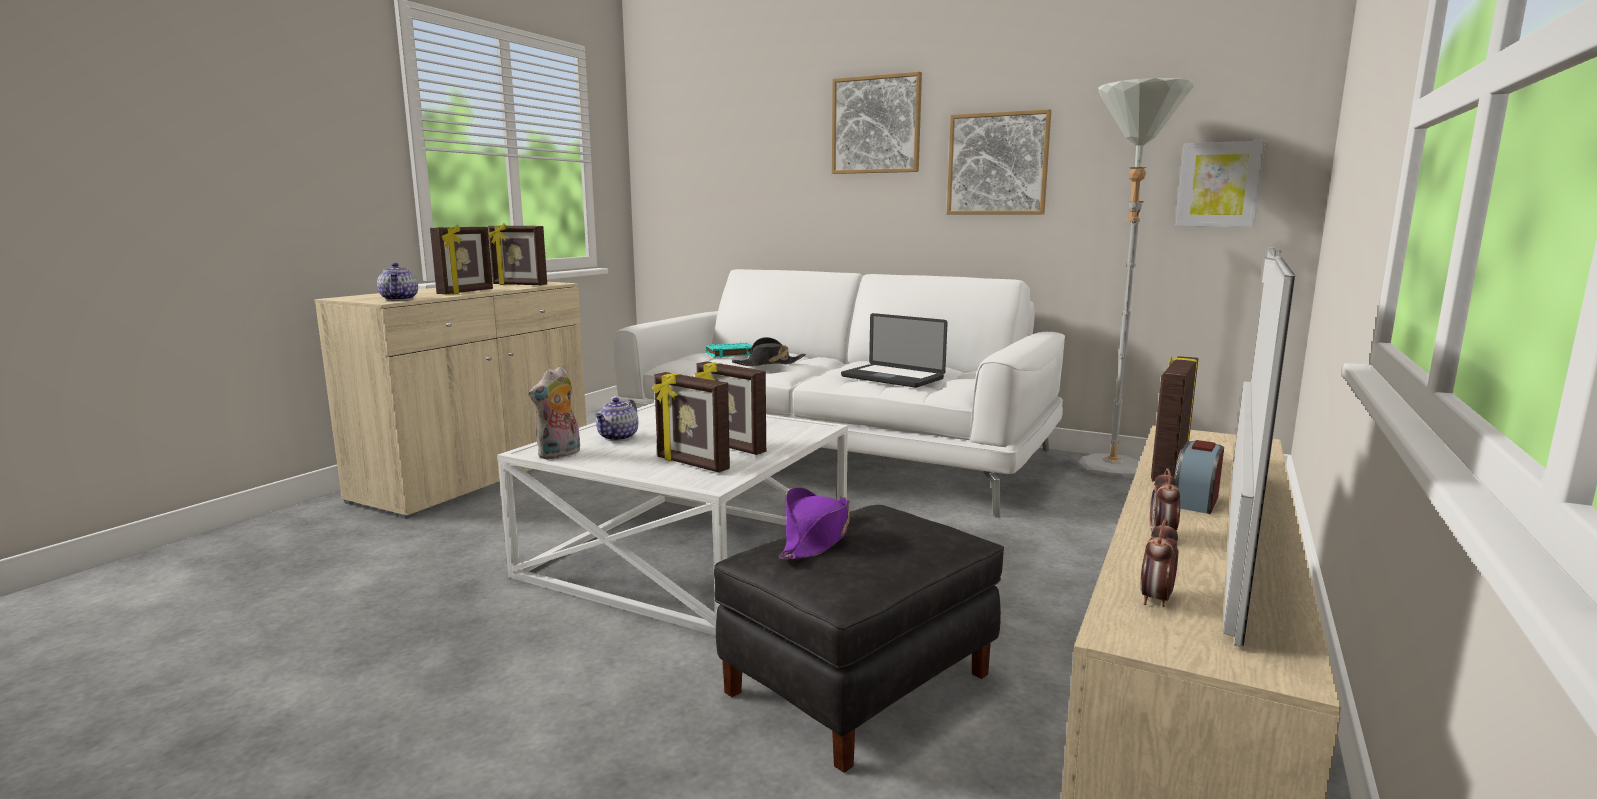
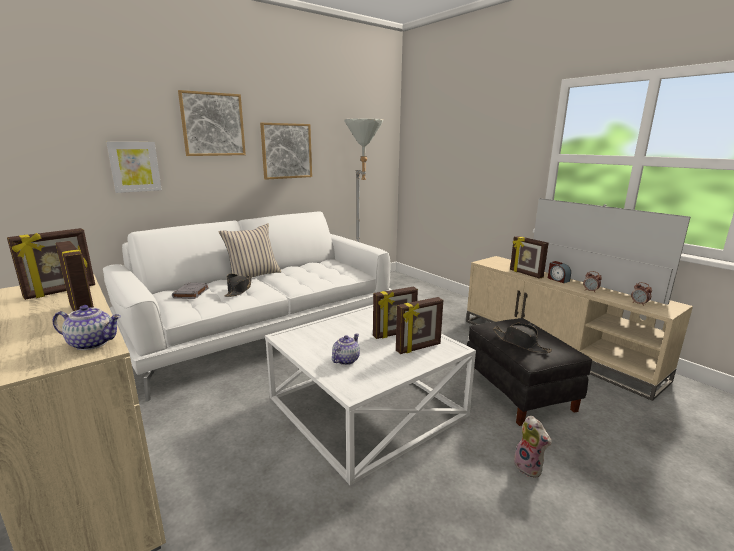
camera: 65 degrees left, 5 degrees up
plush toy [529,367,580,459] -> plush toy moved to [514,416,551,478]
teapot [595,397,638,441] -> teapot turned 105 degrees counterclockwise [332,334,360,365]
turquoise book [706,343,753,358] -> grey book [172,282,209,299]
purple hat [779,487,850,560] -> black hat [493,323,552,353]
laptop [841,313,947,388] -> none
picture [1176,140,1265,227] -> picture moved to [106,142,162,193]
none -> beige pillow [219,223,281,277]

